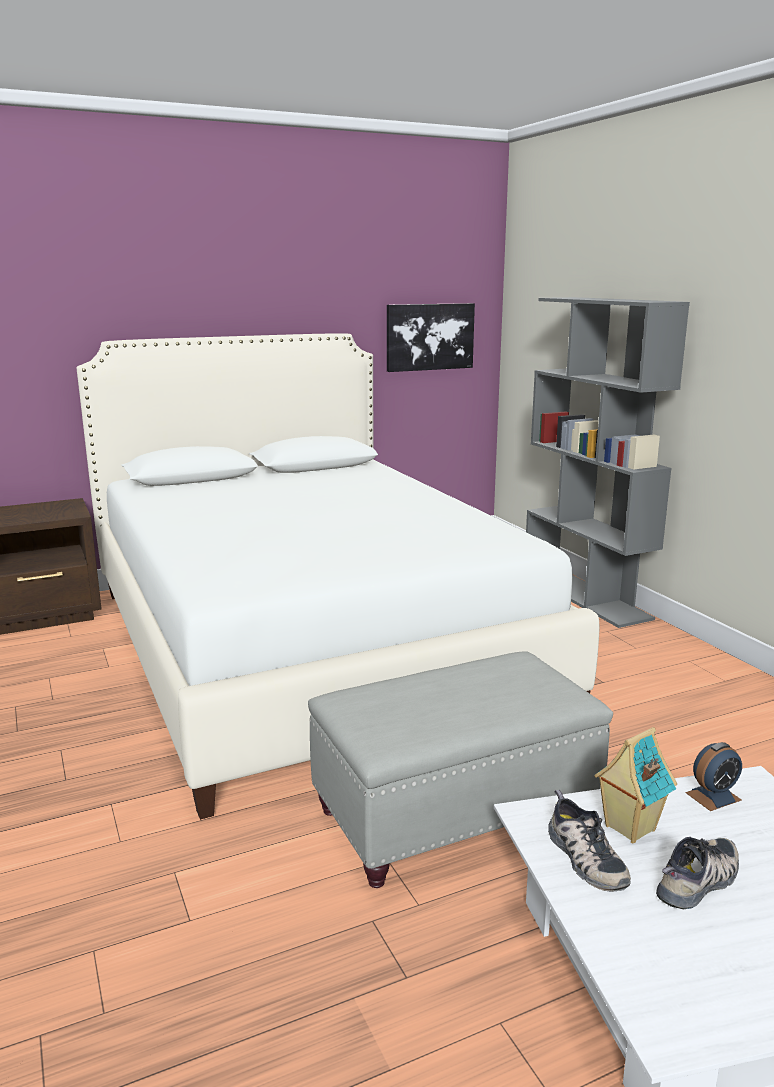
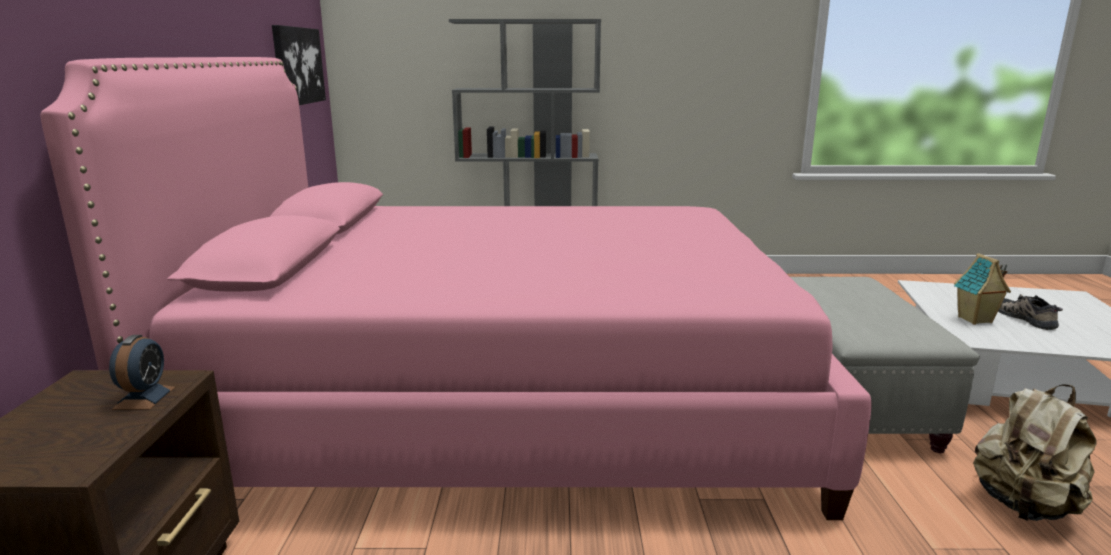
camera: 65 degrees left, 0 degrees up
white bed [76,333,599,820] -> pink bed [40,57,872,520]
shoe [548,790,631,892] -> none
alarm clock [686,742,742,811] -> alarm clock moved to [109,335,175,410]
none -> beige backpack [973,384,1097,521]

